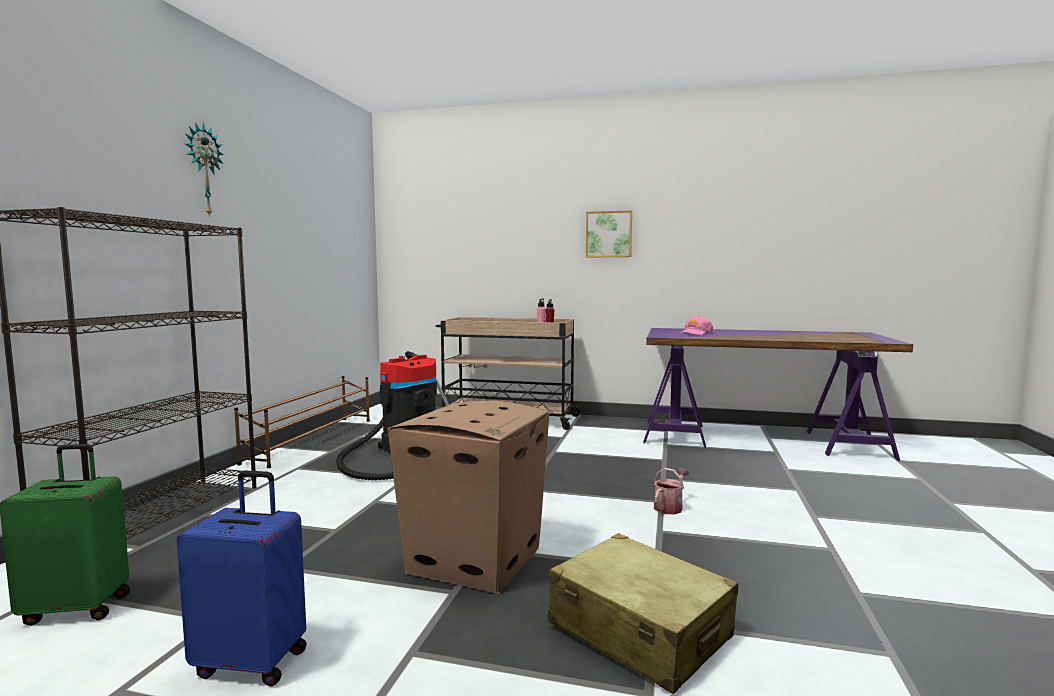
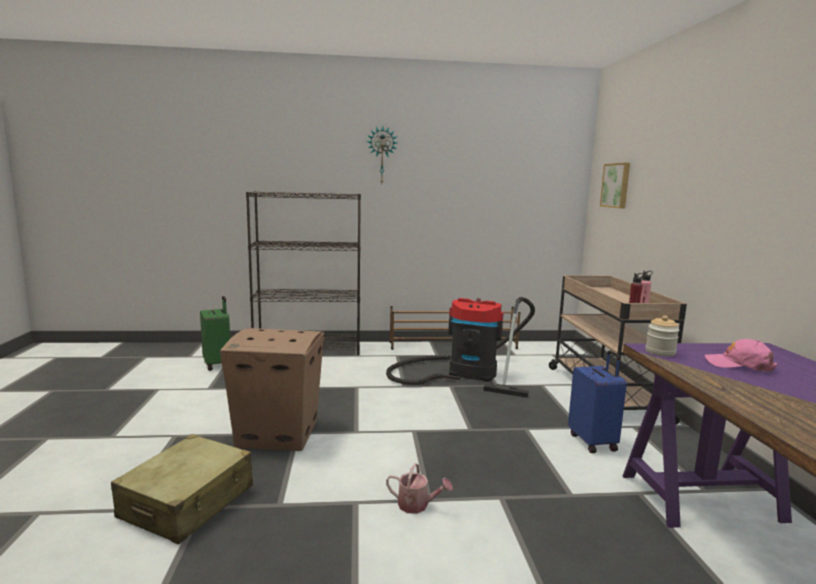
camera: 70 degrees right, 5 degrees up
blue suitcase [177,470,307,686] -> blue suitcase moved to [568,350,627,453]
picture [586,210,632,257] -> picture moved to [600,163,630,208]
none -> jar [646,315,680,357]

